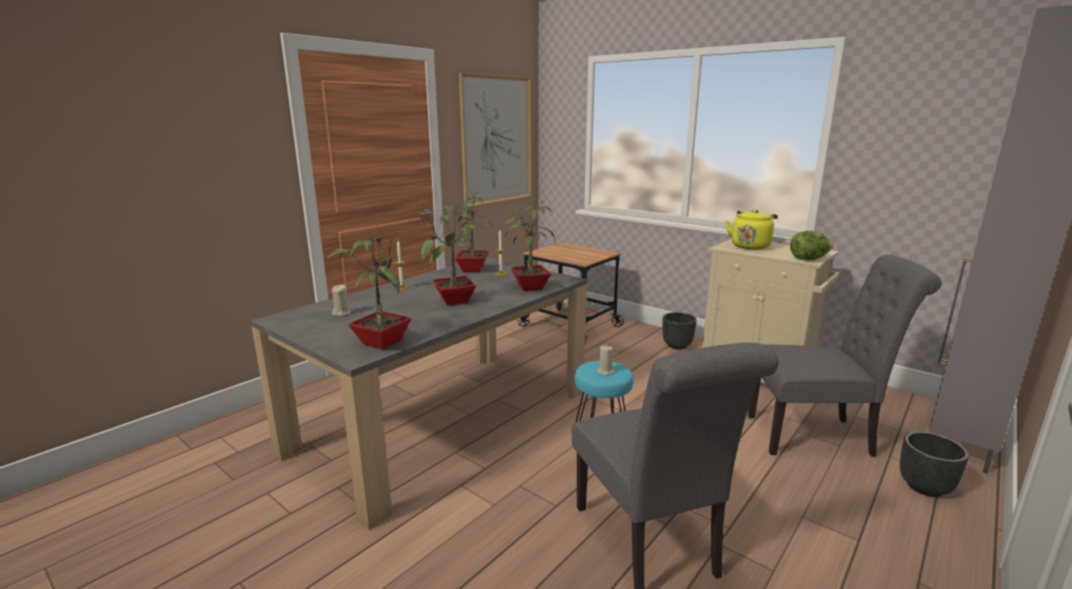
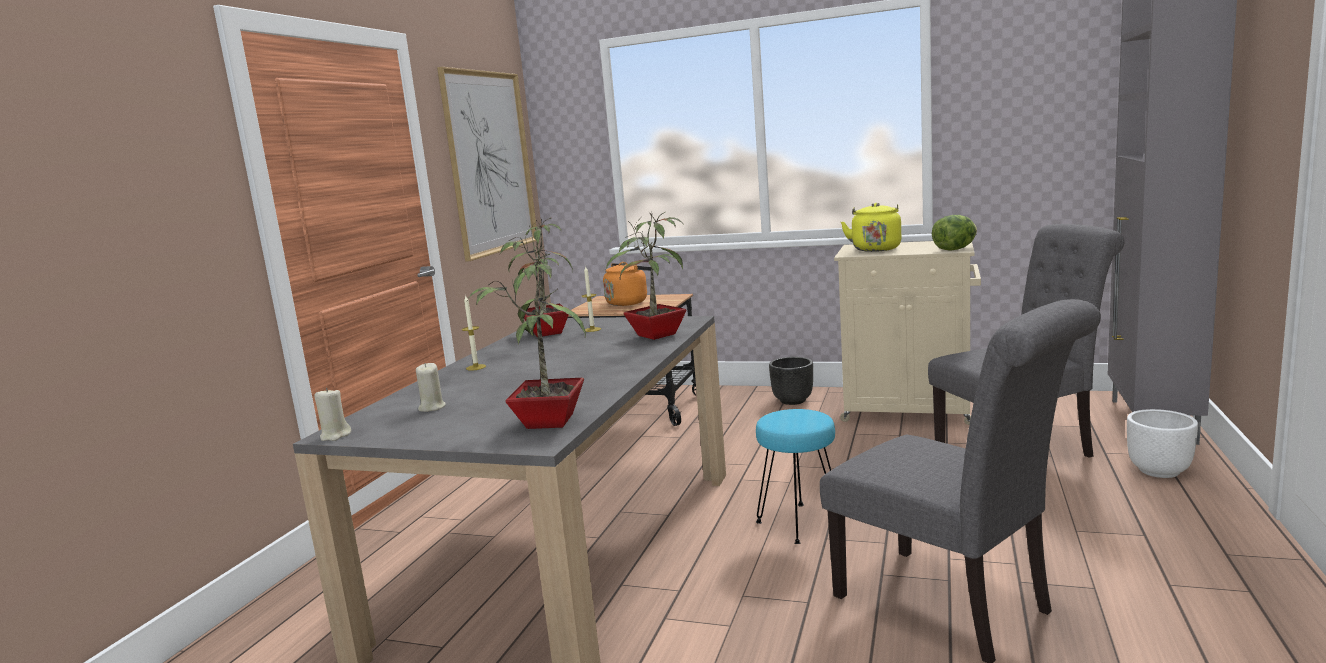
camera: 20 degrees left, 5 degrees down
potted plant [420,208,486,305] -> none
beige candle [597,345,614,376] -> beige candle moved to [314,388,351,441]
black planter [900,431,969,497] -> white planter [1127,409,1198,478]
none -> orange kettle [603,262,651,306]

